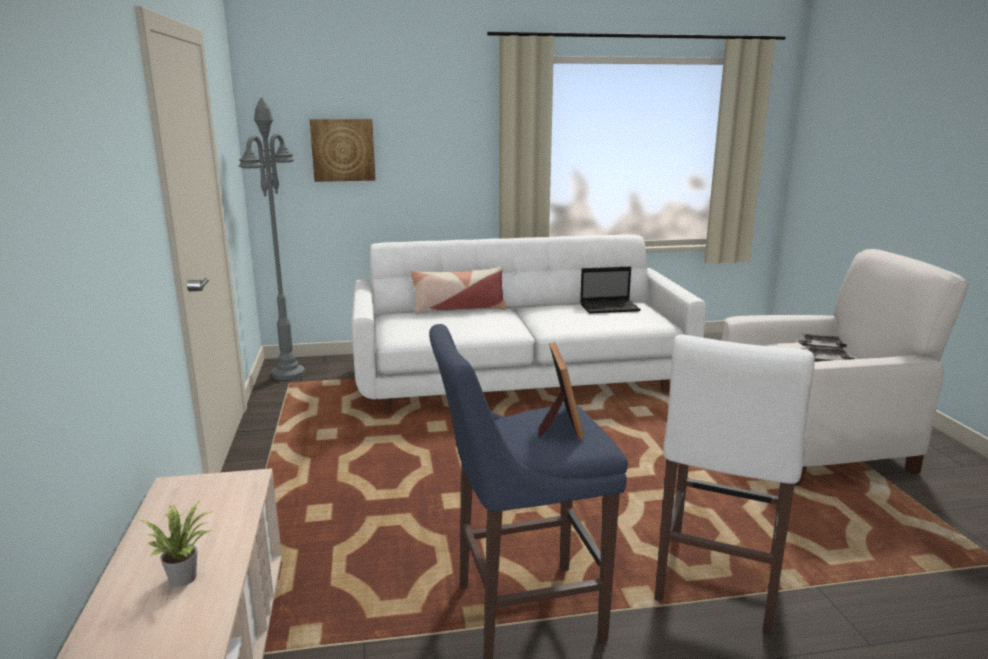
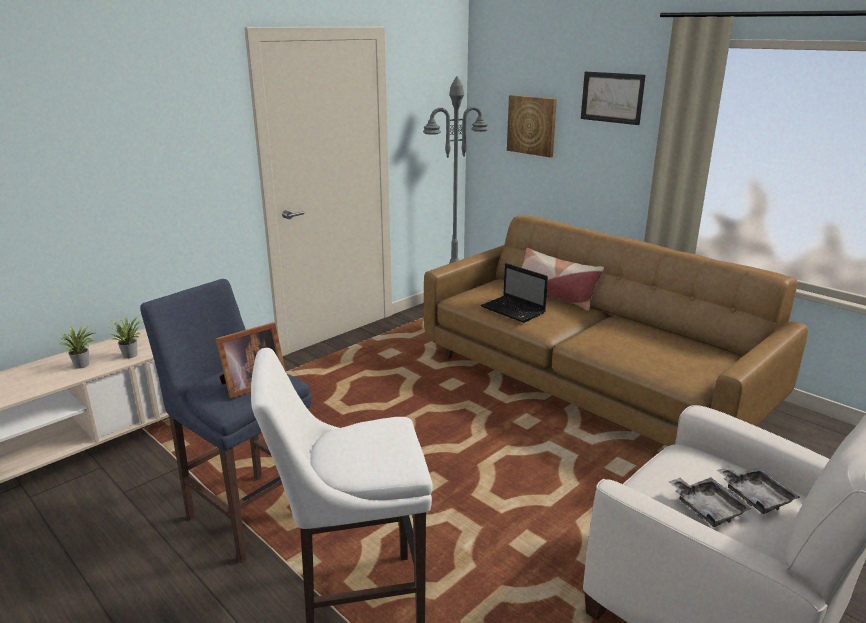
camera: 55 degrees right, 5 degrees up
white sofa [351,234,706,413] -> brown sofa [424,215,808,446]
laptop [580,267,641,314] -> laptop moved to [481,263,548,323]
none -> potted plant [105,315,144,358]
none -> picture [581,72,645,125]

